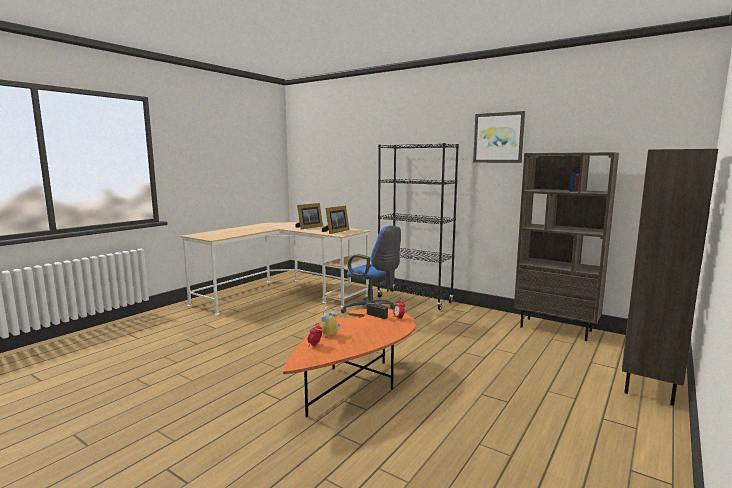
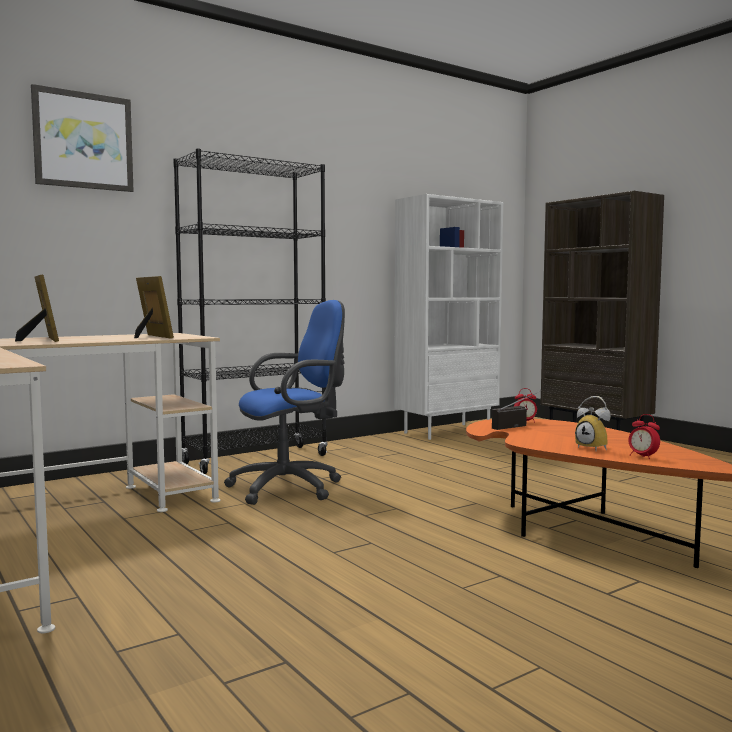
camera: 70 degrees left, 5 degrees down
picture [473,111,525,163] -> picture moved to [31,84,134,192]
brown bookcase [514,152,619,341] -> white bookcase [394,194,503,440]

